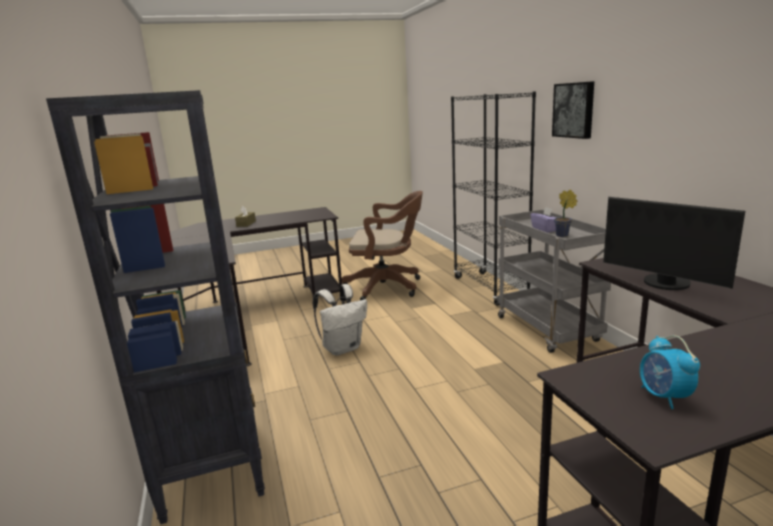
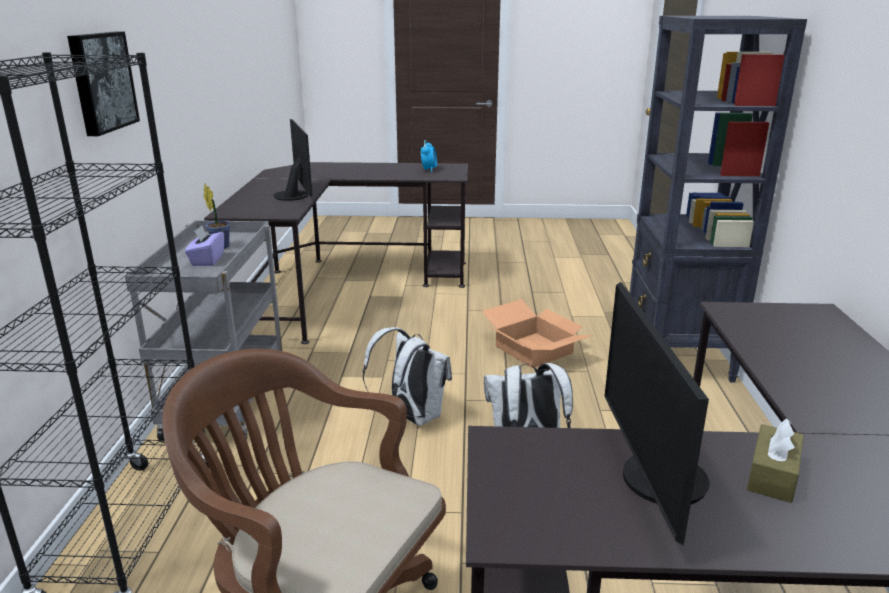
camera: 160 degrees left, 5 degrees up
none -> white backpack [362,327,452,426]
none -> cardboard box [482,299,593,368]
none -> monitor [605,282,710,546]

